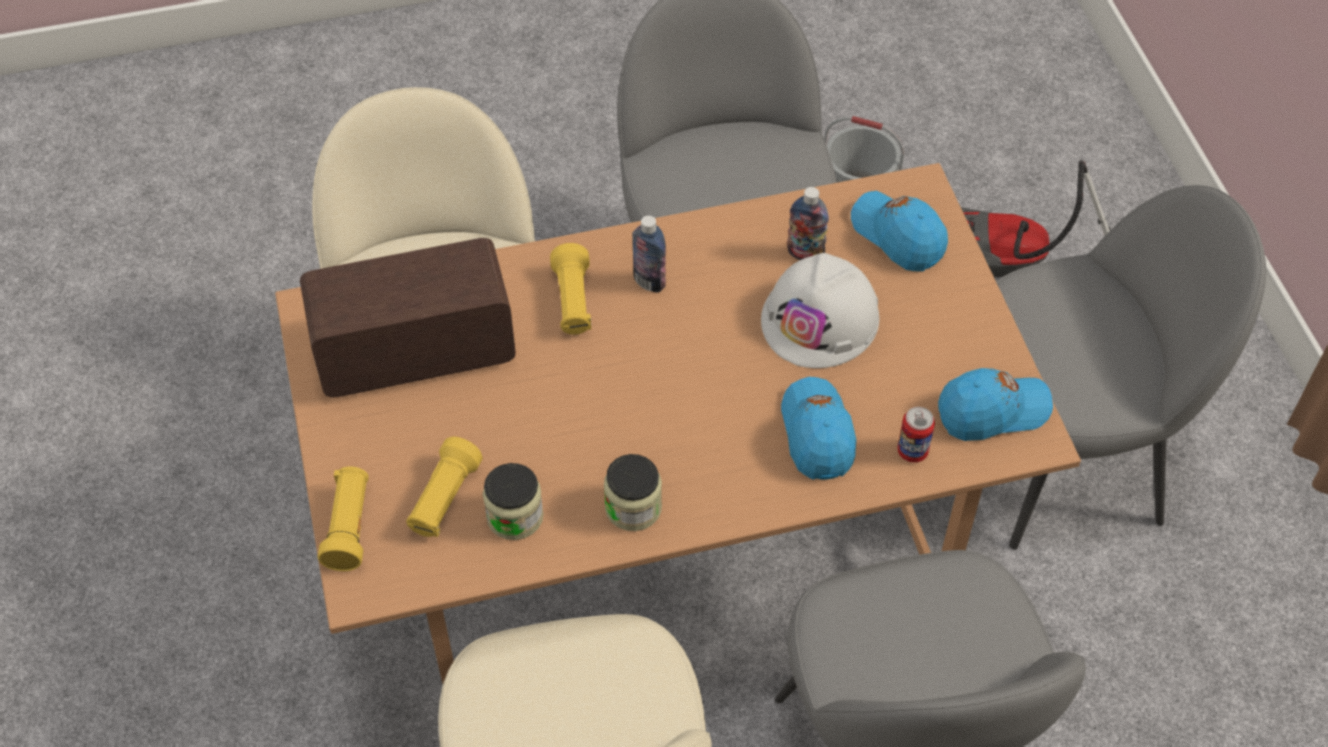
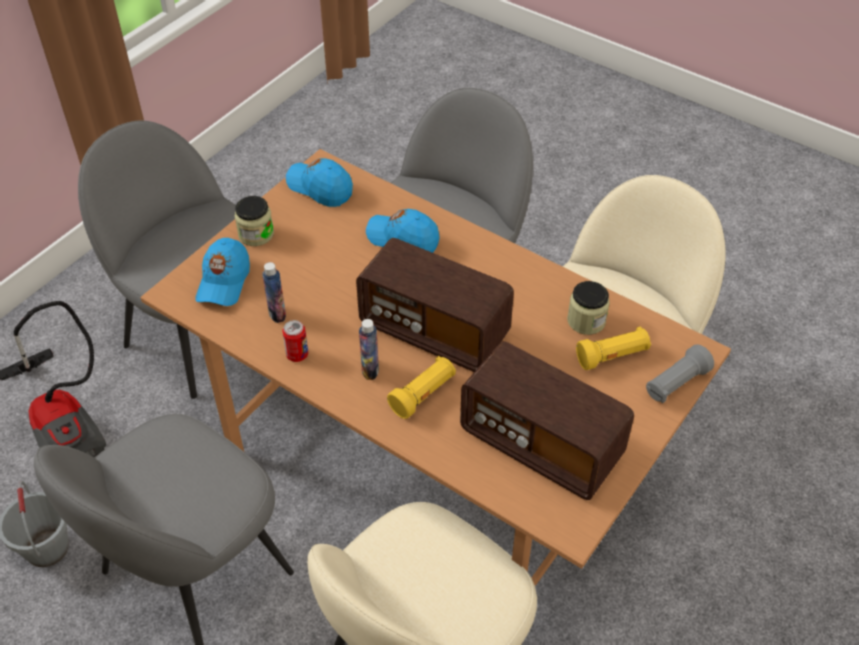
camera: 130 degrees left, 5 degrees down
yellow flashlight [318,466,369,571] -> grey flashlight [646,344,714,403]
jar [604,454,662,531] -> jar moved to [234,196,274,246]
white hard hat [761,253,879,368] -> none
blue cap [781,377,856,480] -> blue cap turned 75 degrees clockwise [366,209,440,253]
can [897,407,935,463] -> can moved to [282,320,308,362]
none -> radio [356,238,514,372]

